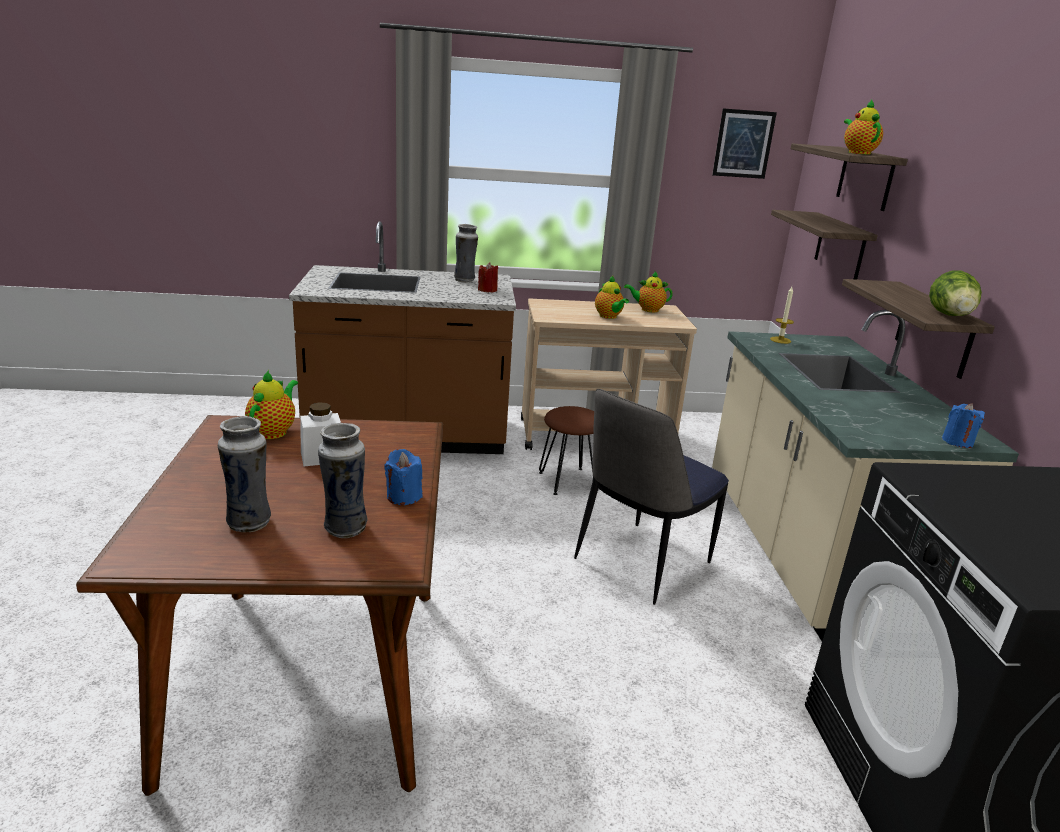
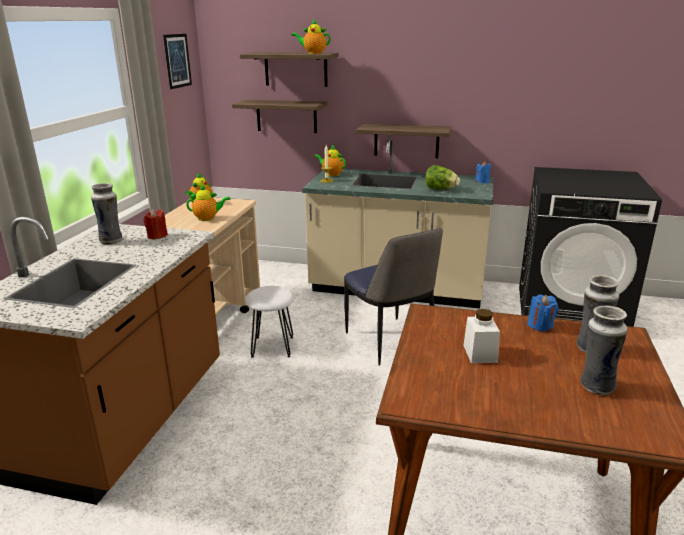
camera: 70 degrees left, 0 degrees up
teapot [245,370,298,439] -> teapot moved to [314,145,346,176]
brown stool [539,406,599,495] -> white stool [245,286,294,358]
lettuce [929,271,982,316] -> lettuce moved to [425,165,460,190]

